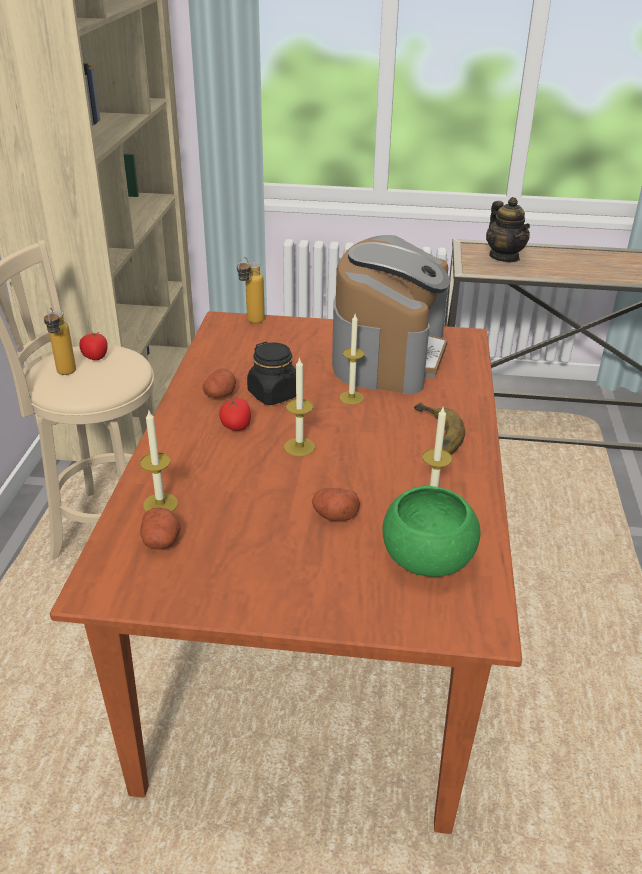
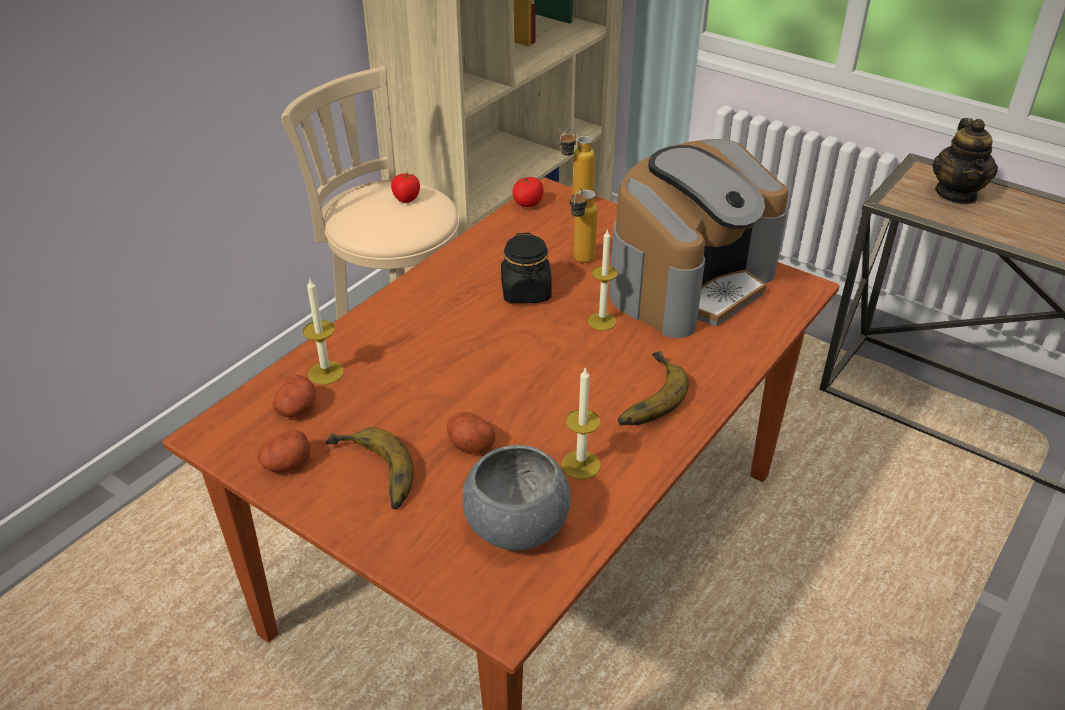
camera: 30 degrees right, 5 degrees up
bottle [44,308,76,375] -> bottle moved to [570,188,598,263]
potato [202,368,236,398] -> potato moved to [258,429,310,473]
tomato [219,398,251,431] -> tomato moved to [513,176,544,207]
candle [284,357,315,456] -> none
green bowl [382,486,480,577] -> grey bowl [463,445,571,550]
none -> banana [325,427,414,509]

